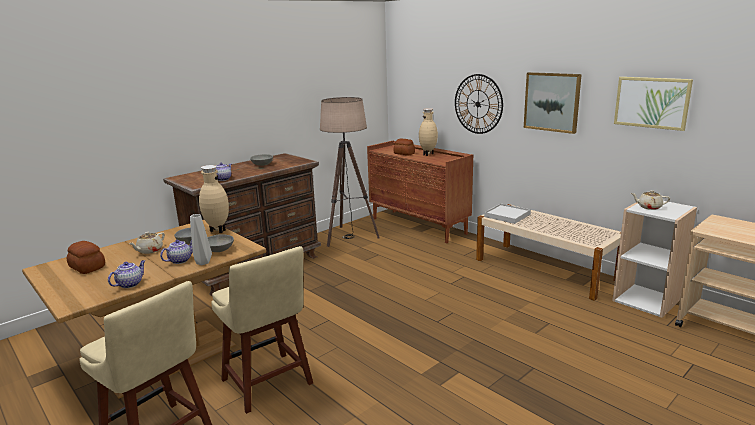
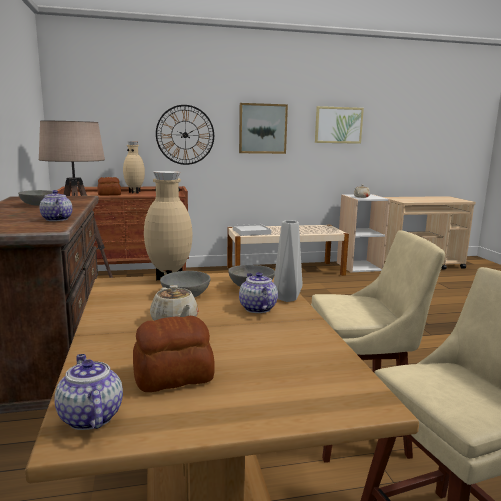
camera: 60 degrees left, 5 degrees down
teapot [108,260,145,288] -> teapot moved to [54,354,123,430]

